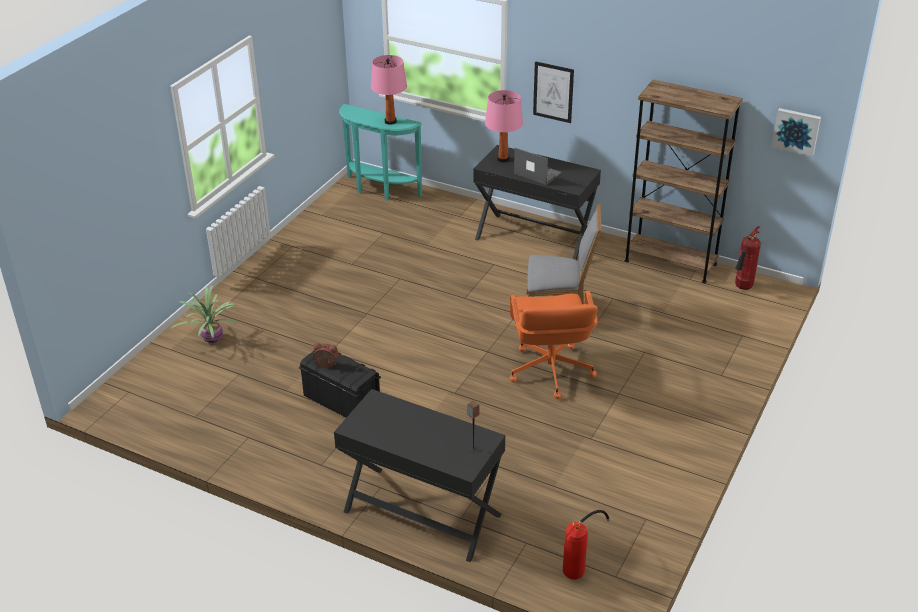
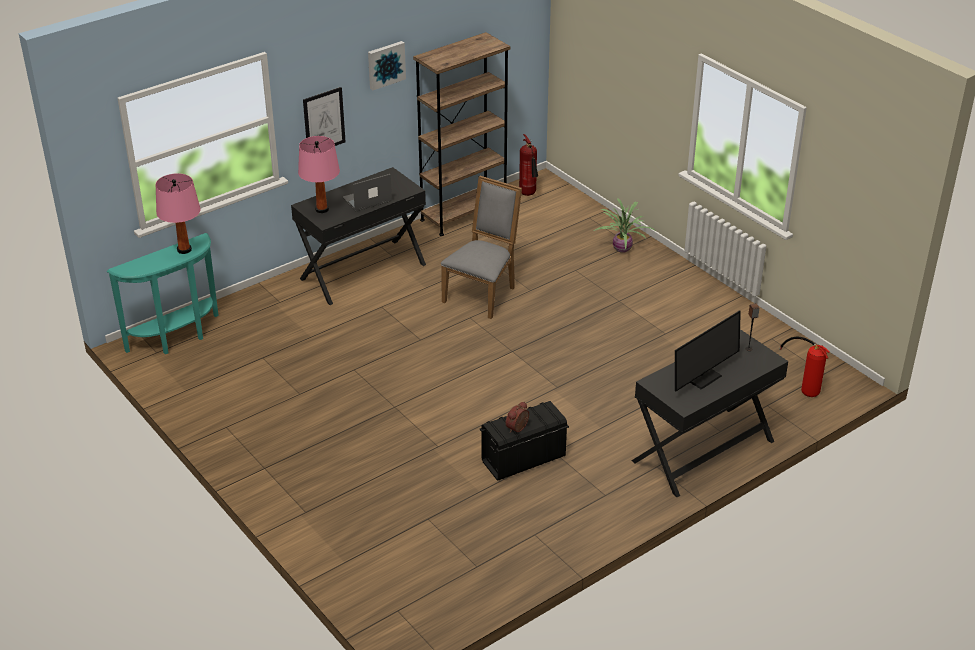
camera: 65 degrees left, 0 degrees up
potted plant [172,286,238,343] -> potted plant moved to [594,198,654,253]
orange office chair [510,291,598,399] -> none
picture [772,108,821,156] -> picture moved to [368,41,406,90]
none -> monitor [675,310,741,392]

